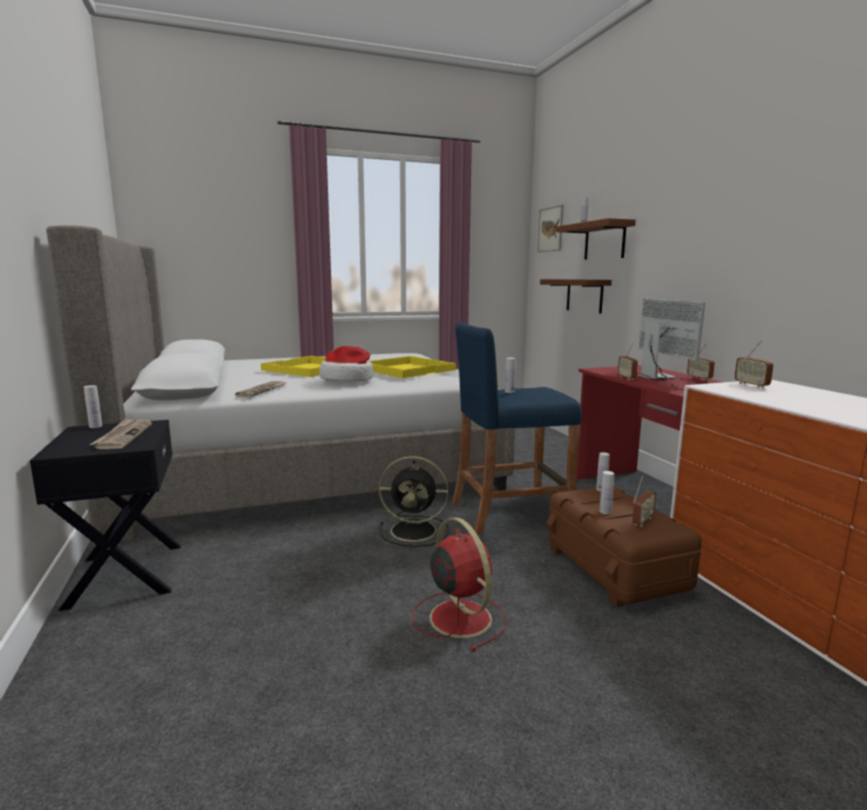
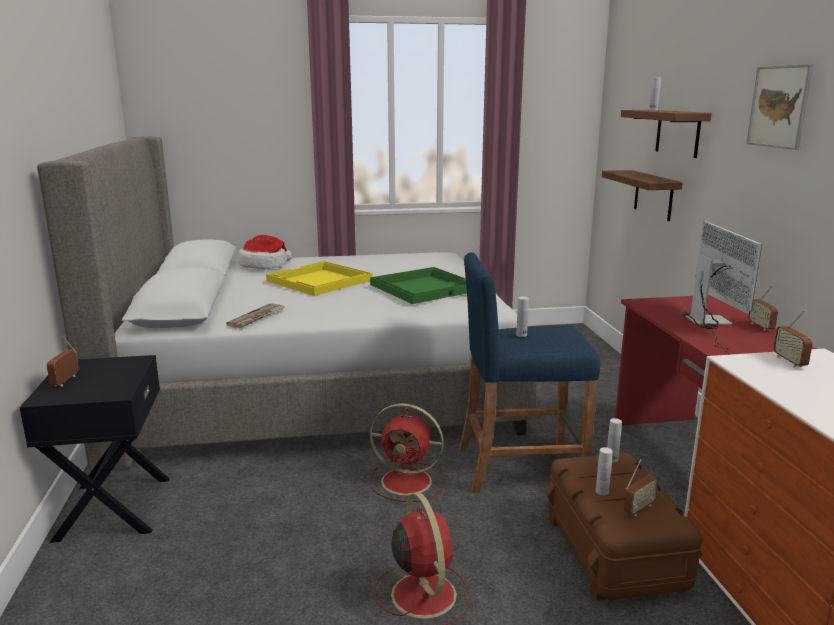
camera: 10 degrees right, 5 degrees up
white bottle [84,385,102,428] -> none
newspaper [90,418,152,449] -> none
hat [319,346,374,382] -> hat moved to [238,235,292,269]
yellow tray [369,356,456,378] -> green tray [370,267,467,304]
black fan [379,456,449,547] -> red fan [370,403,445,502]
picture [537,205,564,252] -> picture moved to [746,64,814,150]
radio [618,342,638,380] -> radio moved to [47,336,79,387]

